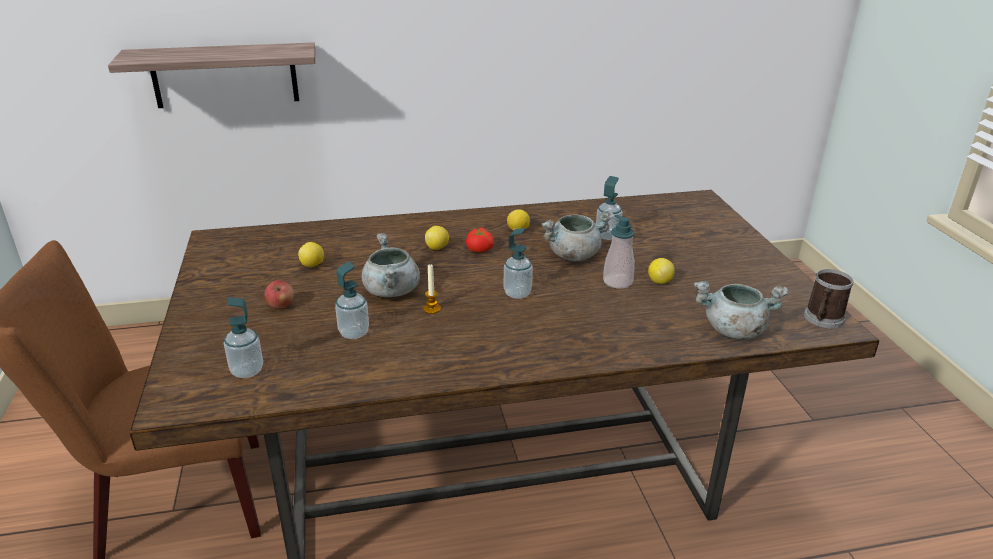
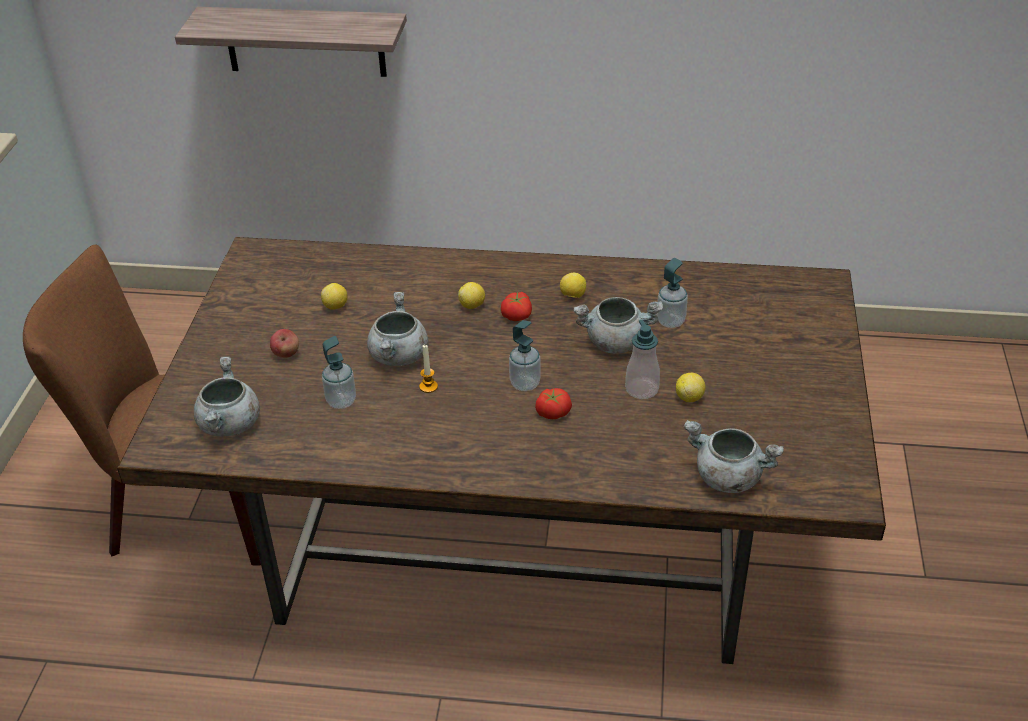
camera: 20 degrees right, 10 degrees up
soap dispenser [224,297,263,378] -> grey cooking pot [194,357,260,436]
mug [804,269,854,328] -> none
none -> tomato [535,388,572,419]

